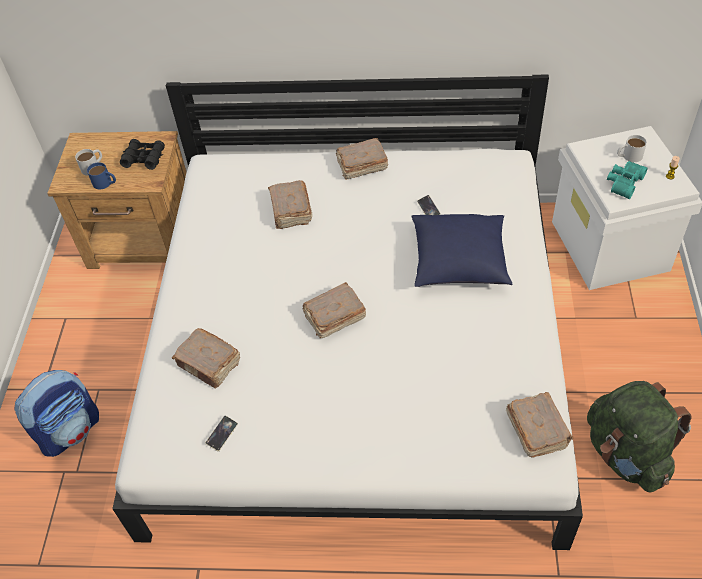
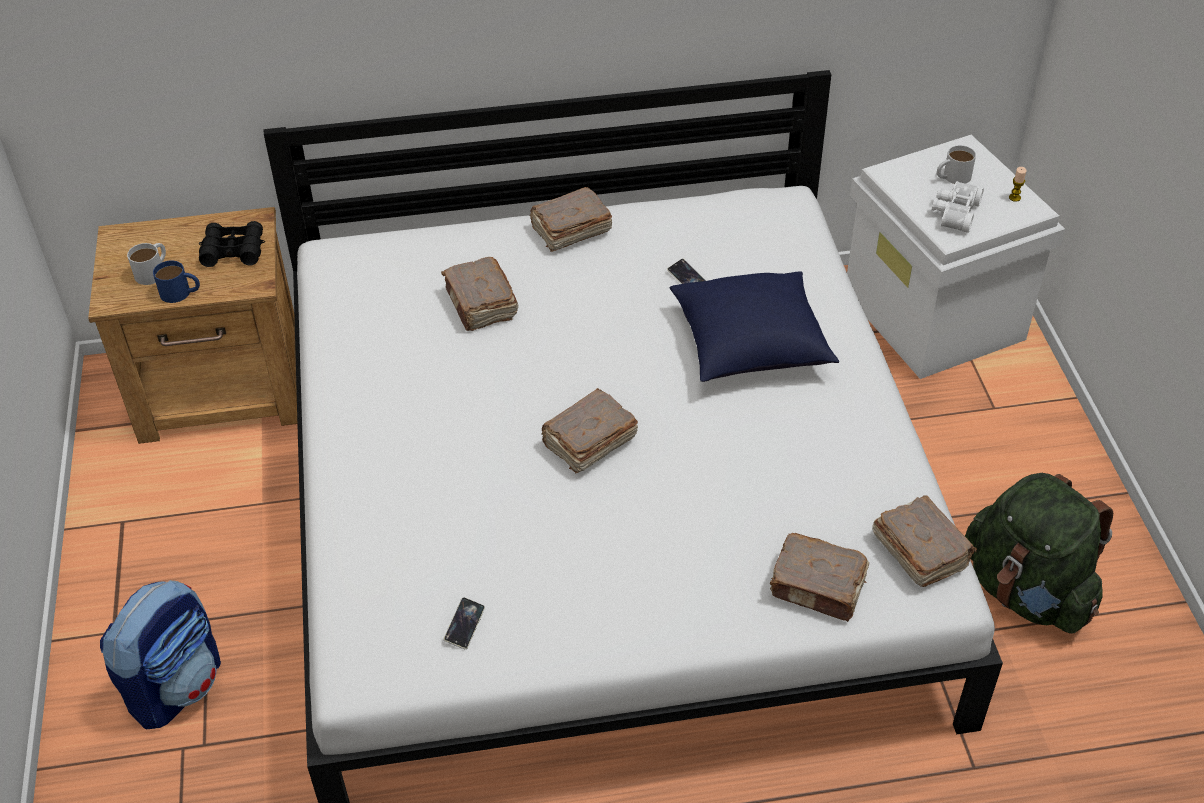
camera: 15 degrees left, 5 degrees down
brown book [172,328,240,389] -> brown book moved to [769,533,869,622]
turquoise binoculars [607,161,648,199] -> white binoculars [932,181,984,233]

